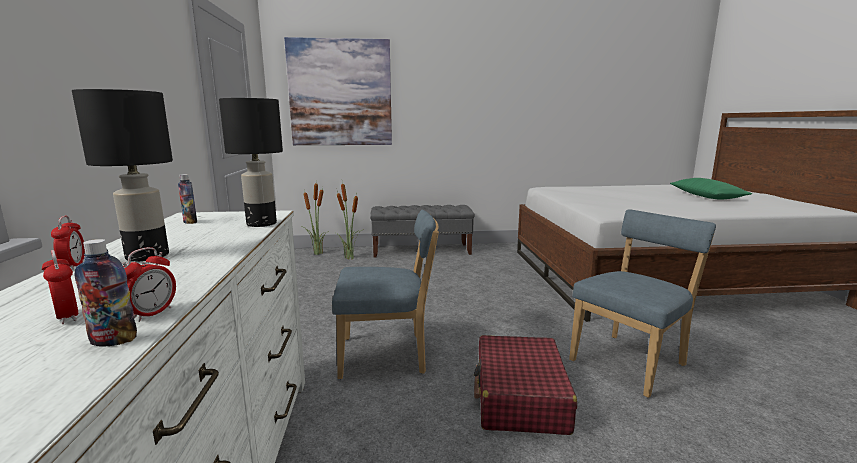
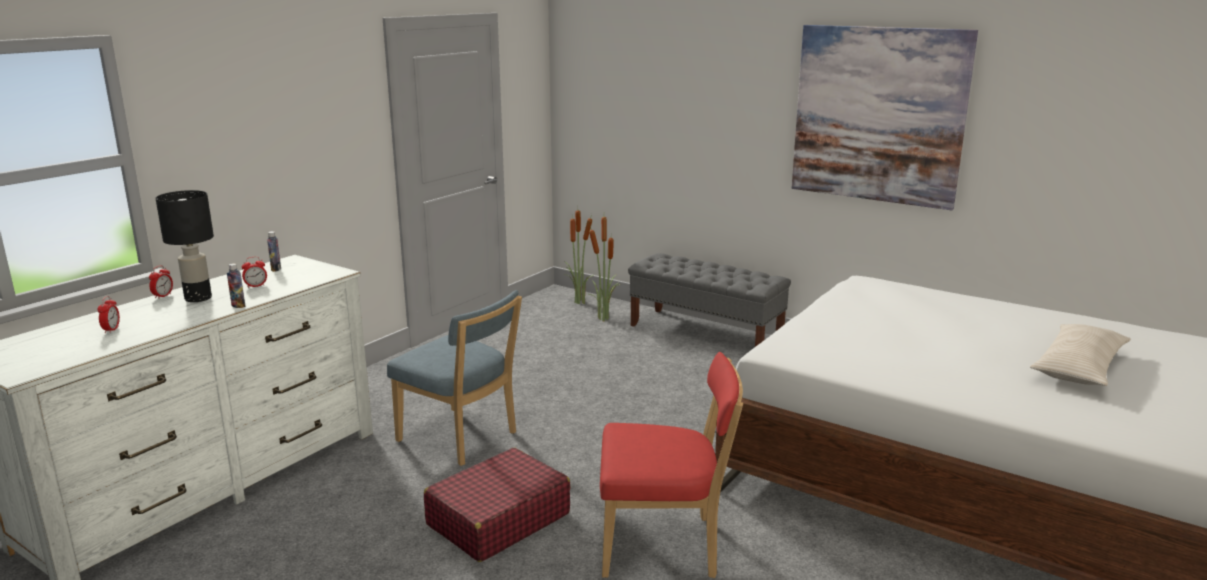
camera: 40 degrees right, 5 degrees up
bottle [74,239,137,347] -> bottle moved to [227,263,245,308]
alarm clock [123,247,176,322] -> alarm clock moved to [242,257,267,288]
black table lamp [219,98,283,227] -> none
picture [284,37,392,145] -> picture moved to [792,25,978,210]
blue chair [569,209,716,398] -> red chair [600,352,743,578]
green pillow [670,178,752,200] -> beige pillow [1030,324,1131,386]

